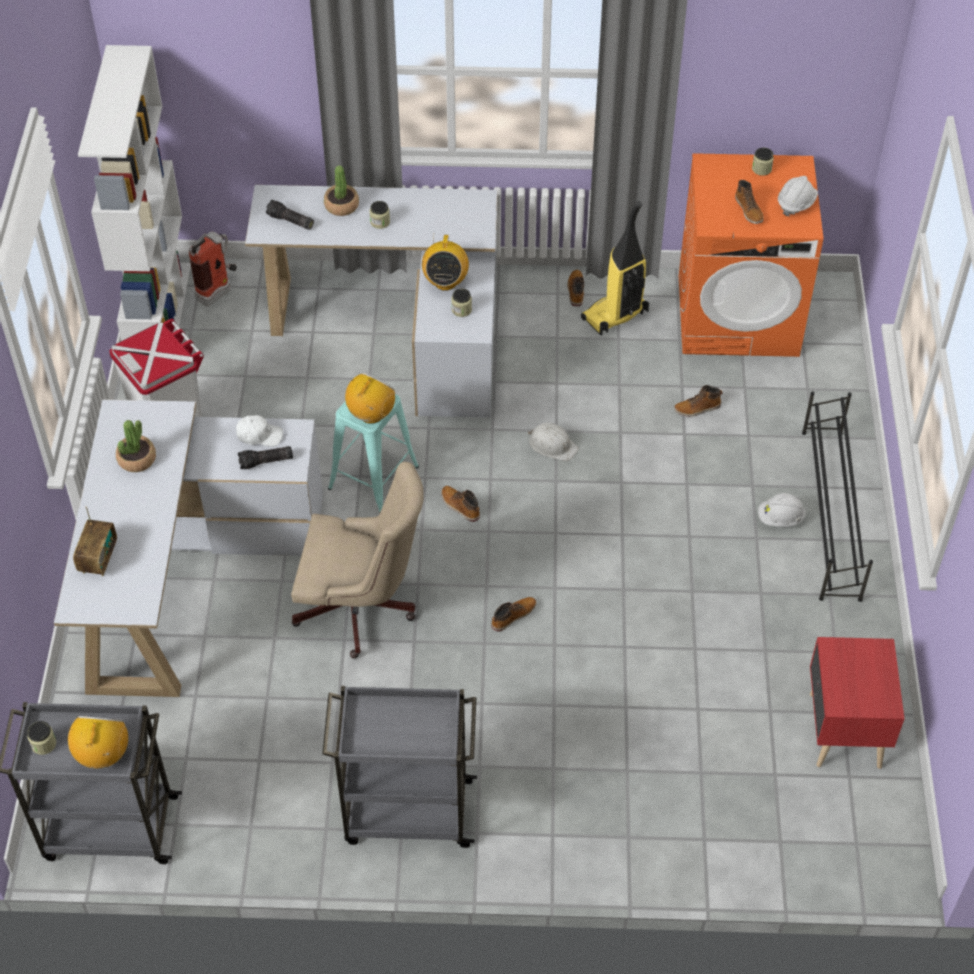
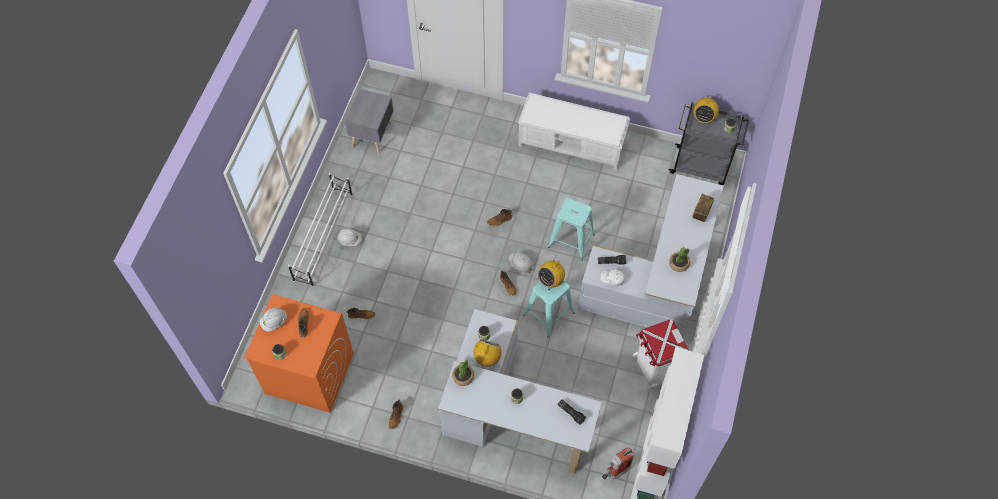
camera: 165 degrees left, 10 degrees up
beige office chair [291,462,424,659] -> turquoise stool [548,198,595,261]
grey cart [322,686,477,848] -> white bench [518,93,630,171]
potted plant [324,165,359,216] -> potted plant moved to [452,360,474,386]
white hard hat [528,423,578,461] -> white hard hat moved to [508,251,533,274]
vacuum cleaner [581,201,649,335] -> none
black shoe rack [802,391,873,602] -> white shoe rack [288,173,353,287]
red nightstand [810,637,905,769] -> grey nightstand [345,89,394,154]

